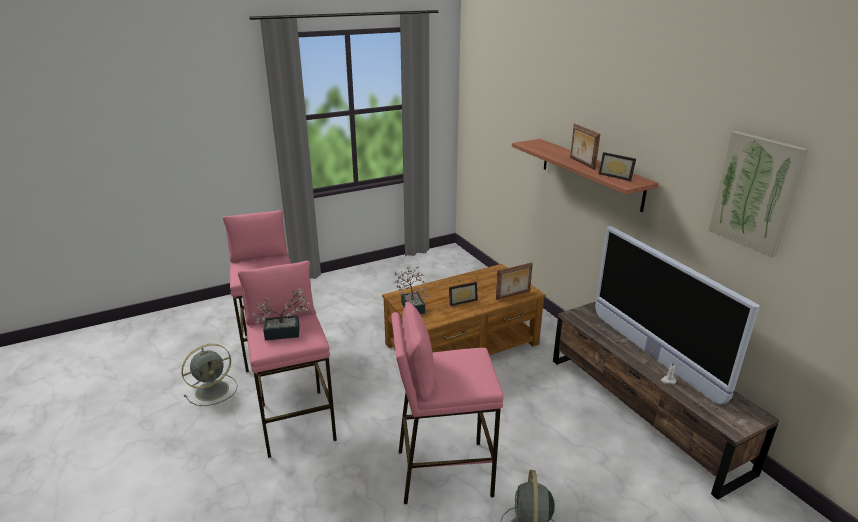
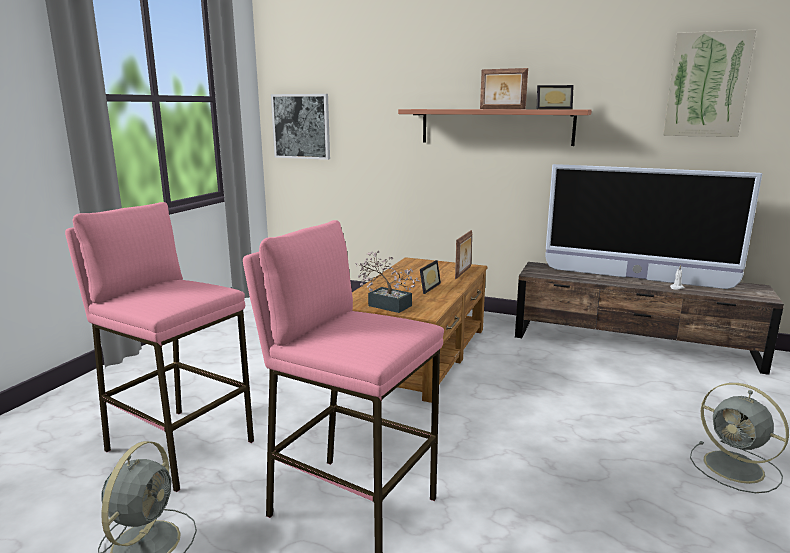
camera: 40 degrees left, 10 degrees down
potted plant [252,288,312,340] -> none
pink stool [391,302,504,504] -> none
none -> picture [271,94,330,160]

